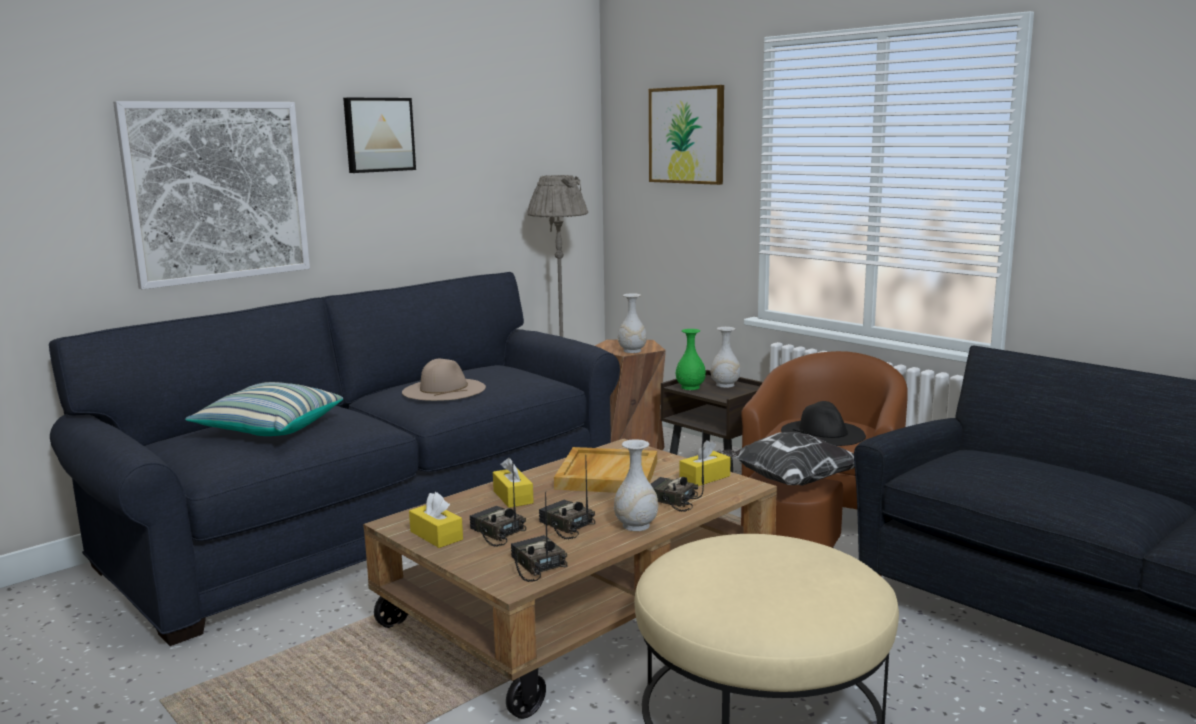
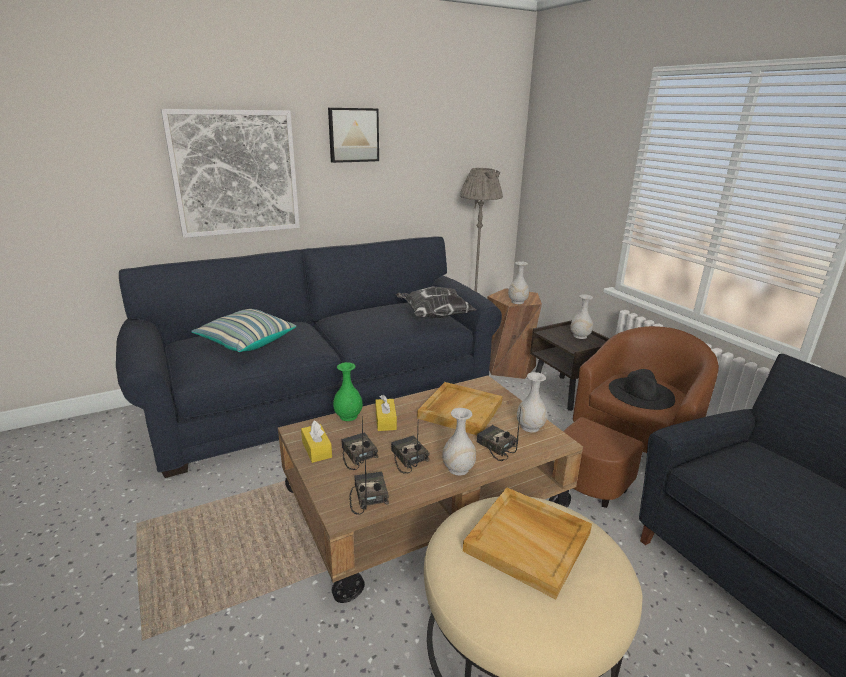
camera: 15 degrees right, 10 degrees up
beige hat [402,359,486,401] -> none
picture [649,85,724,185] -> none
green vase [676,329,706,390] -> green vase moved to [333,362,363,421]
yellow tissue box [679,440,731,486] -> white vase [517,372,547,432]
pillow [717,432,855,486] -> pillow moved to [396,287,477,319]
none -> beige tray [463,488,592,599]

